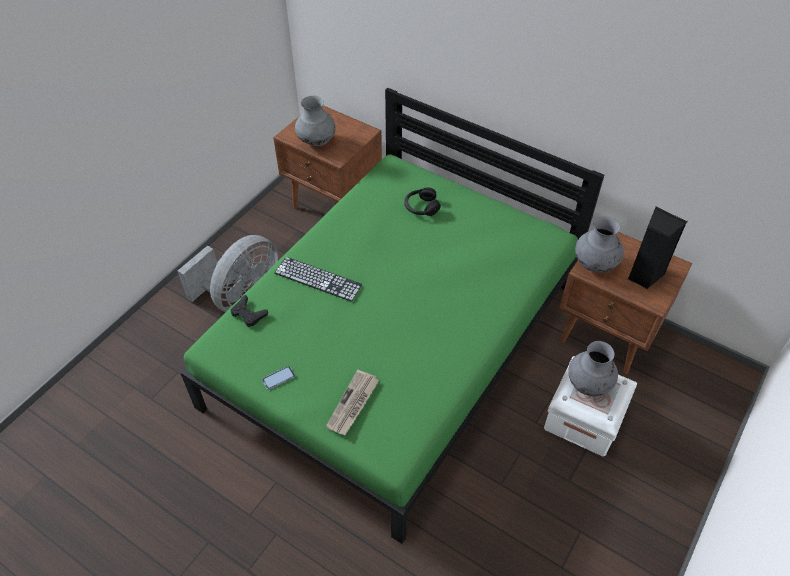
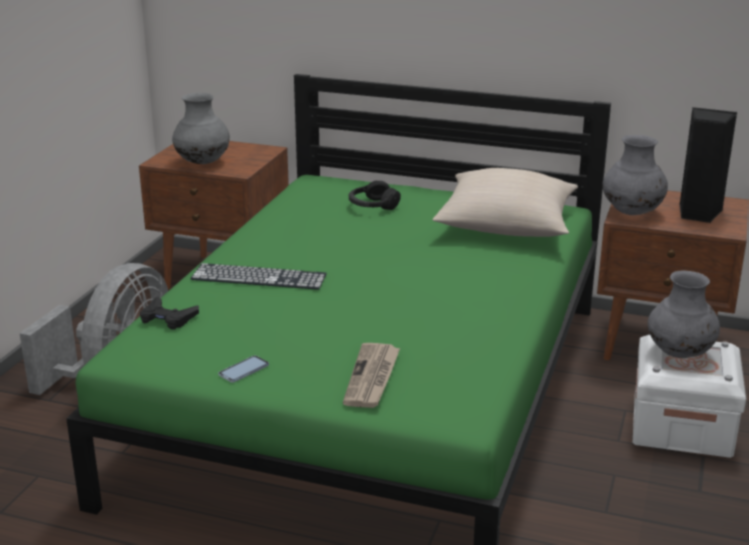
camera: 15 degrees left, 25 degrees down
none -> beige pillow [432,168,578,237]

